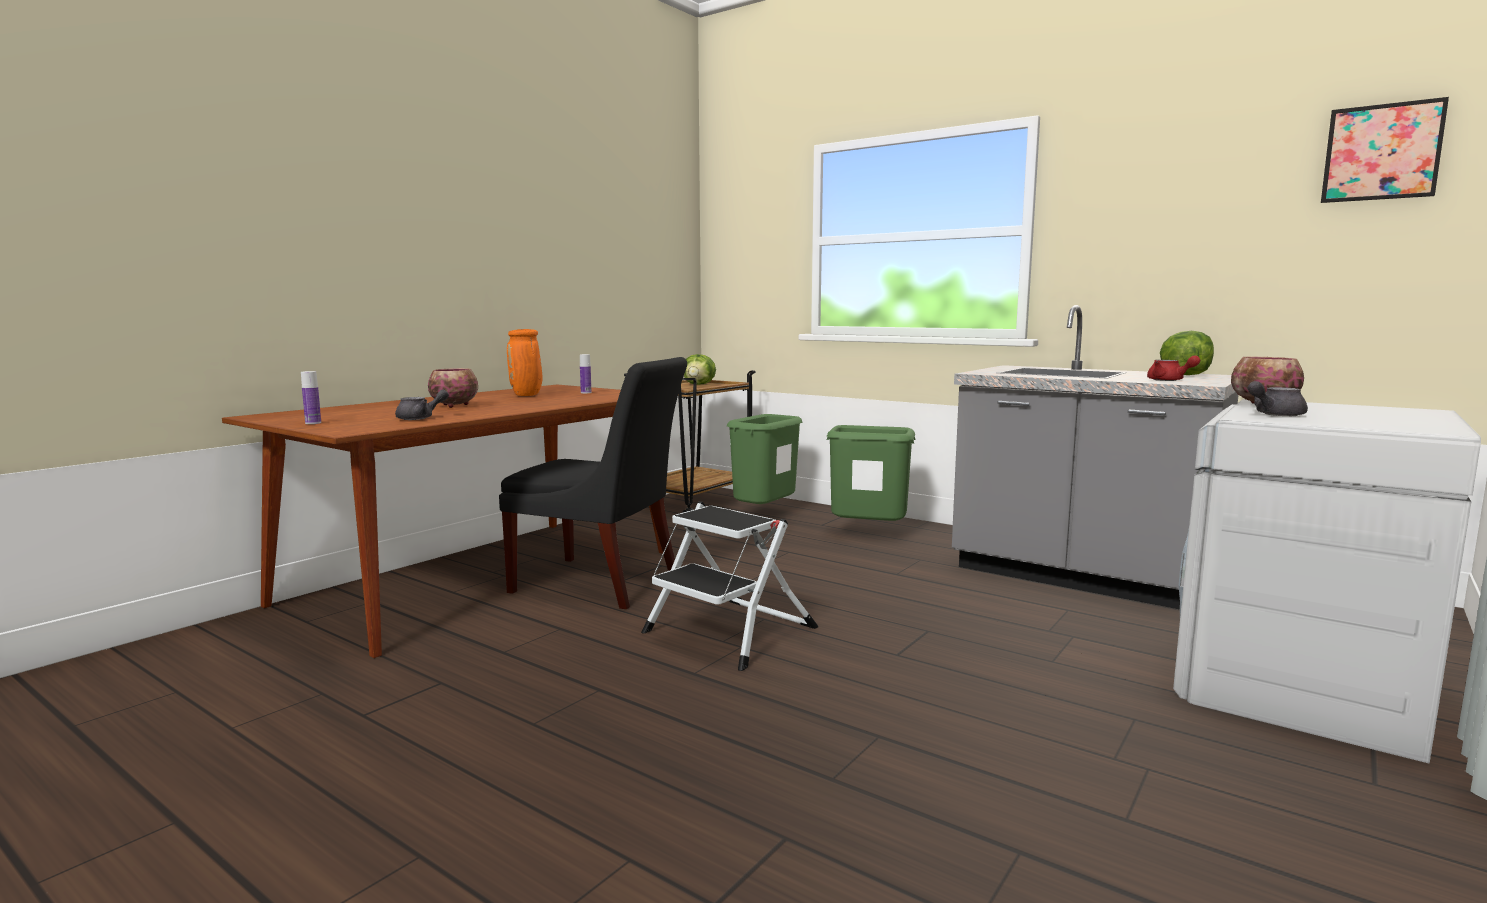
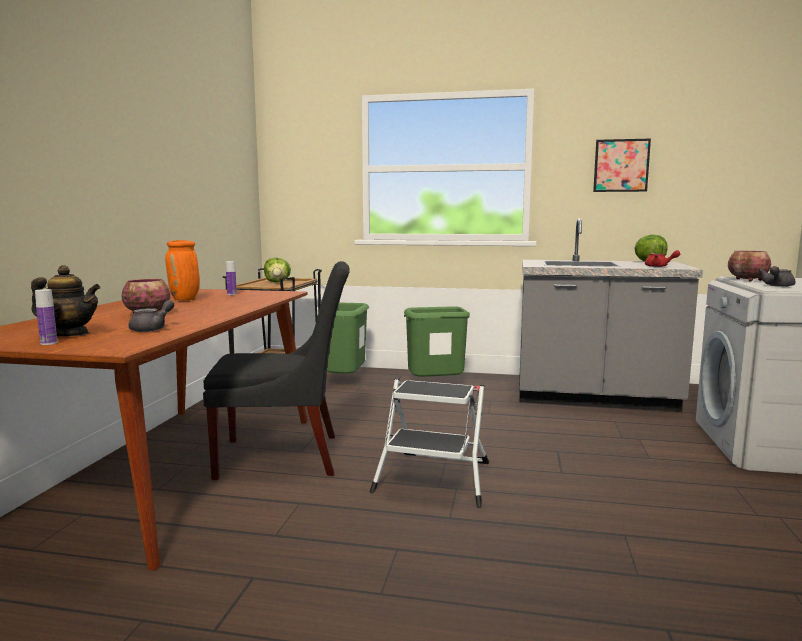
camera: 25 degrees left, 0 degrees up
picture [1321,97,1449,203] -> picture moved to [593,139,651,192]
none -> teapot [31,265,100,336]

